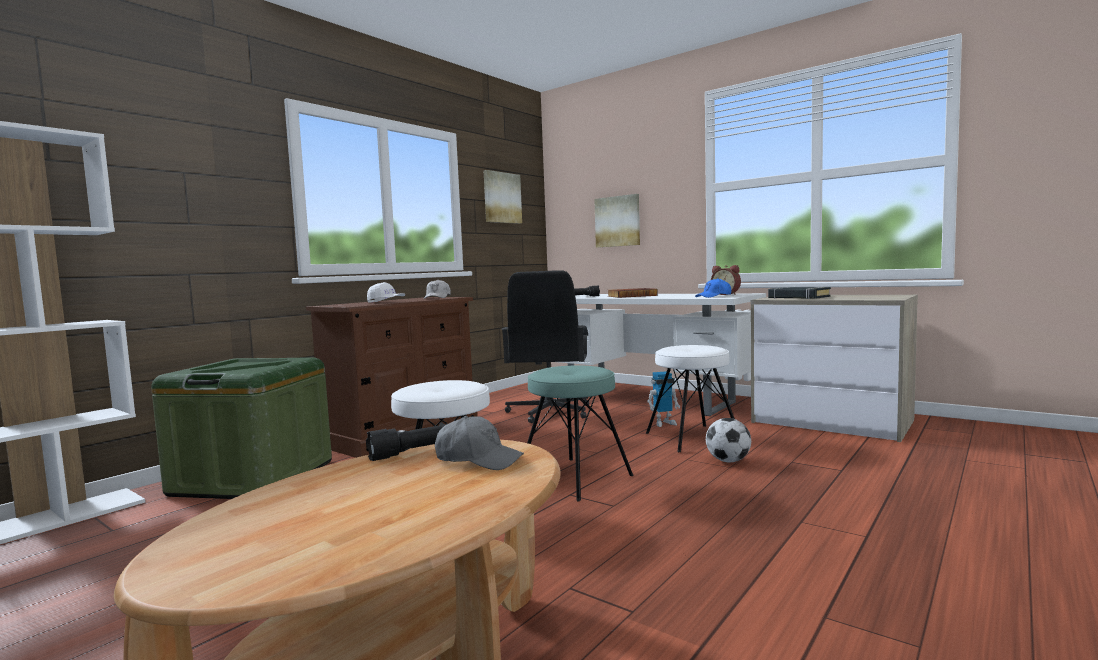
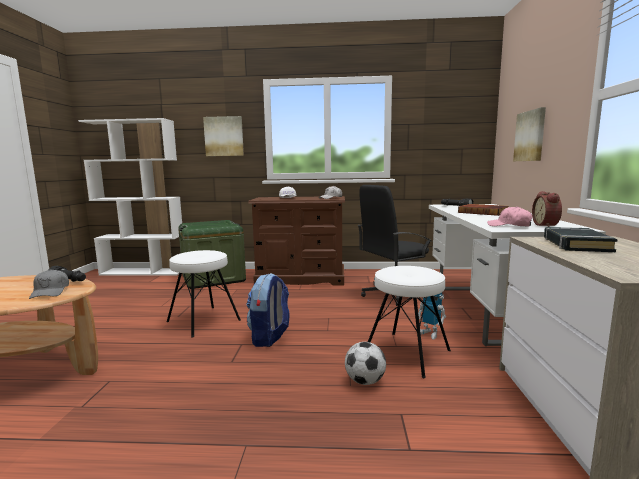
camera: 55 degrees right, 5 degrees up
picture [484,170,522,224] -> picture moved to [203,116,244,156]
turquoise stool [527,365,634,501] -> backpack [246,273,289,347]
blue cap [695,278,731,298] -> pink cap [487,206,533,227]

